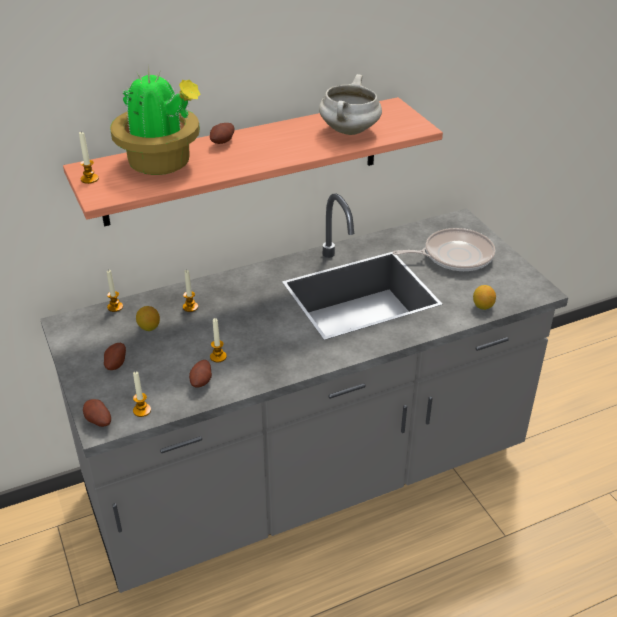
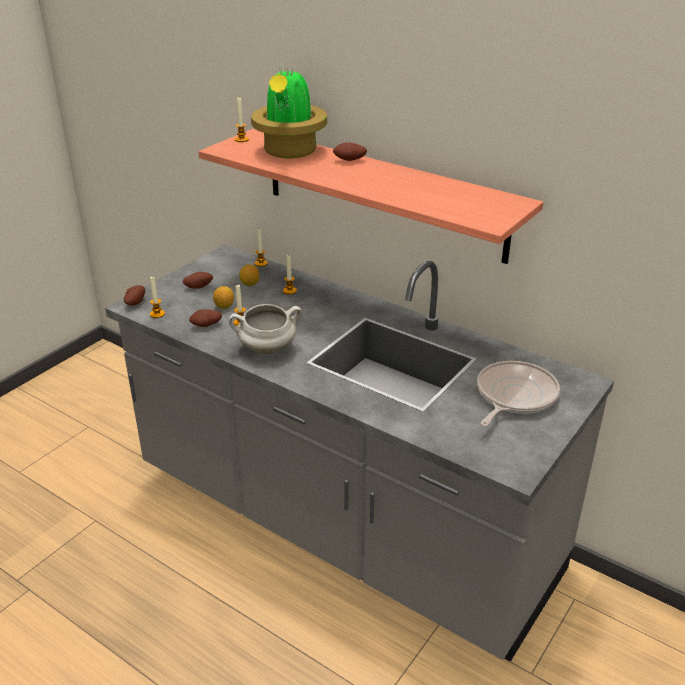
camera: 60 degrees right, 5 degrees down
white cooking pot [319,74,382,135] -> white cooking pot moved to [228,304,301,354]
frying pan [393,228,495,271] -> frying pan turned 105 degrees counterclockwise [477,361,560,426]
lemon [473,285,496,310] -> lemon moved to [213,286,234,309]

